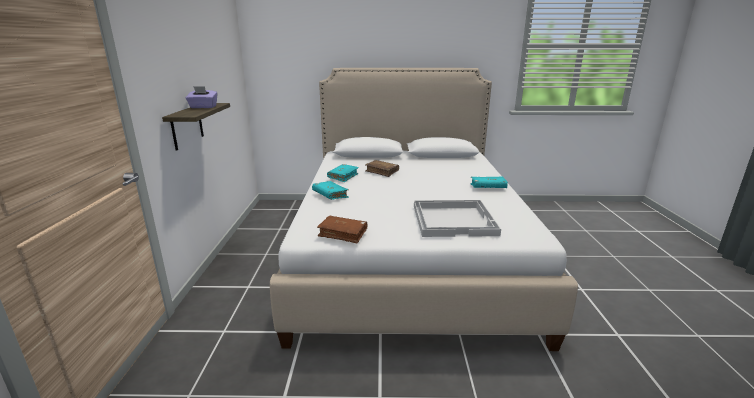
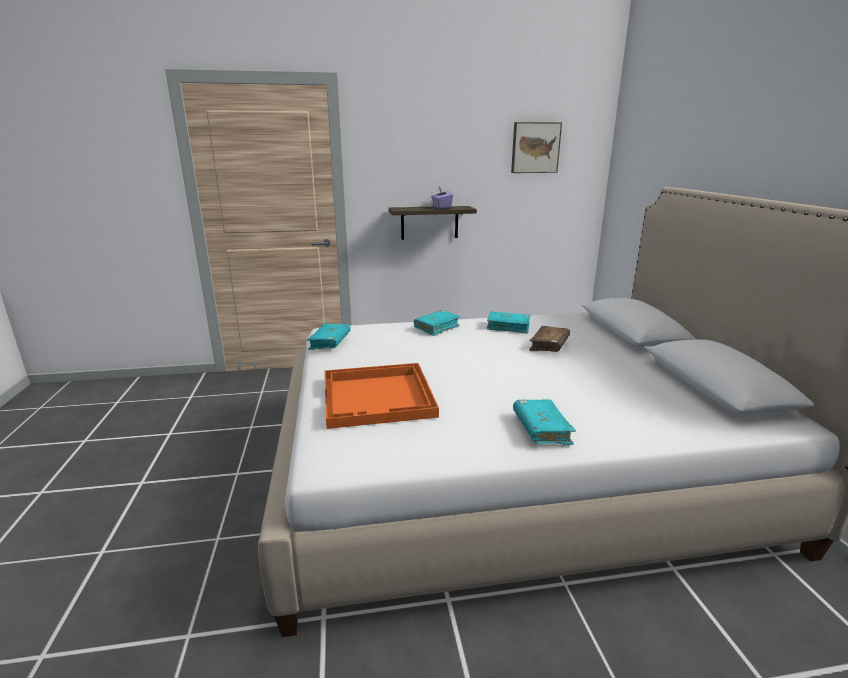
camera: 80 degrees right, 0 degrees up
brown book [317,216,367,243] -> turquoise book [307,324,351,350]
white tray [414,200,501,237] -> orange tray [324,363,439,429]
none -> picture [511,122,562,173]

